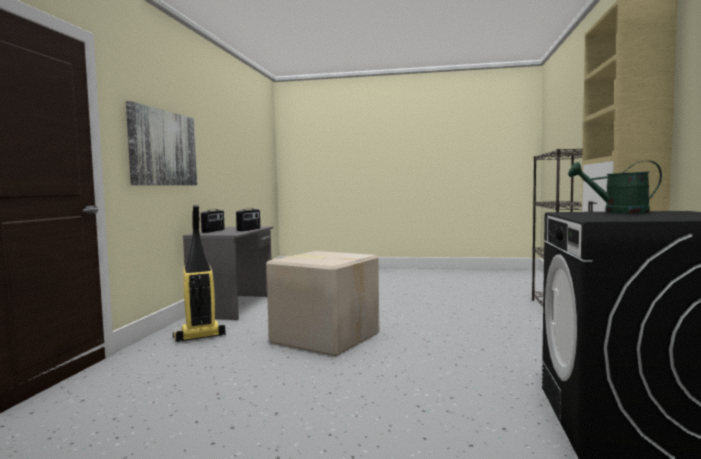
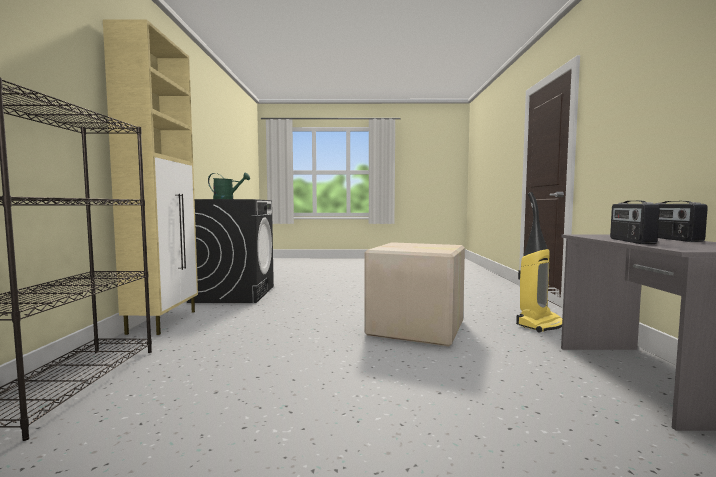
camera: 170 degrees right, 0 degrees up
picture [126,101,197,185] -> none

